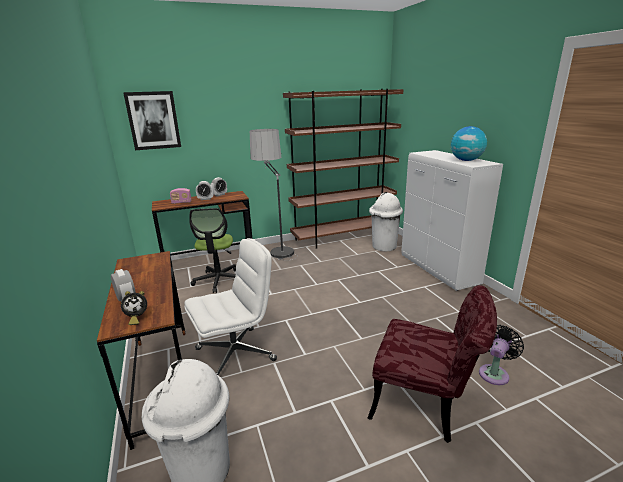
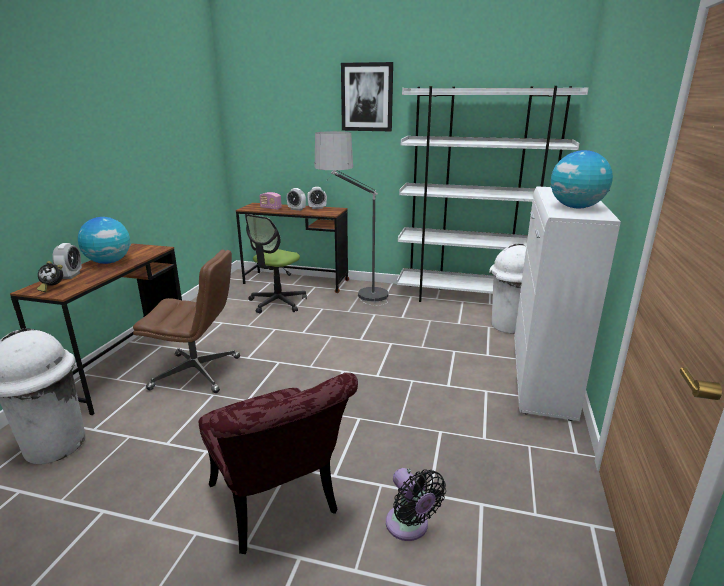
camera: 35 degrees right, 0 degrees up
picture [123,91,181,150] -> picture moved to [341,62,393,131]
white office chair [184,238,277,376] -> brown office chair [133,250,240,393]
brown bookcase [283,89,404,249] -> white bookcase [397,86,589,302]
black fan [479,325,524,385] -> black fan turned 75 degrees clockwise [386,468,446,541]
none -> globe [78,217,131,264]

